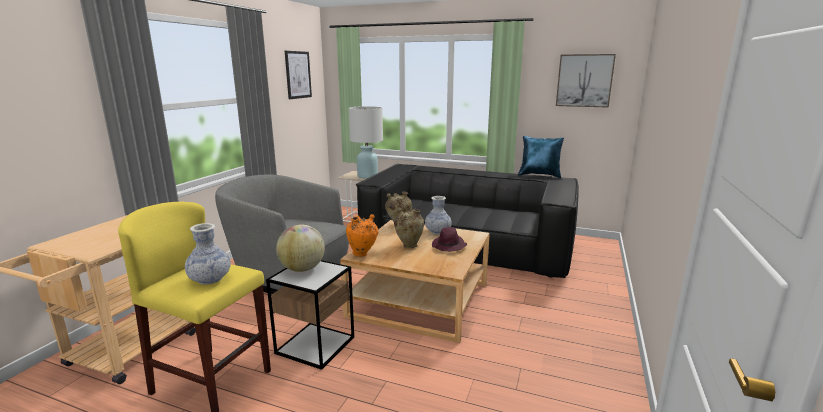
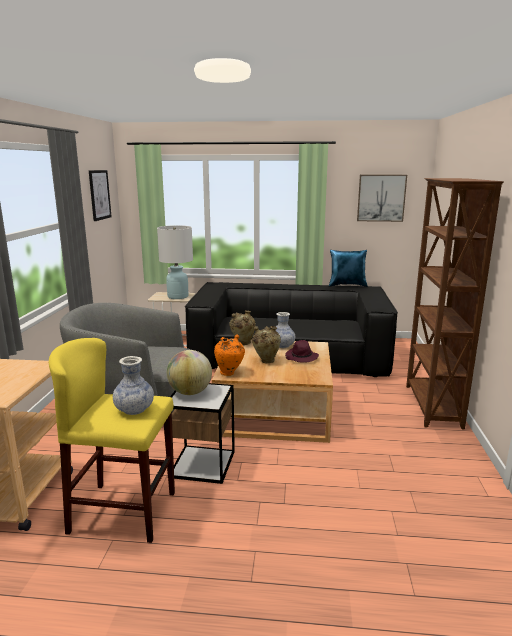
camera: 15 degrees left, 0 degrees up
none -> brown bookcase [406,178,504,429]

